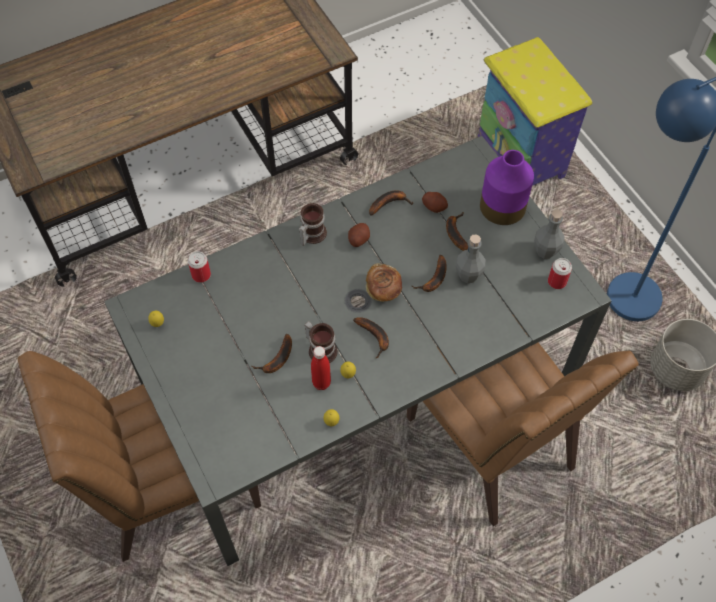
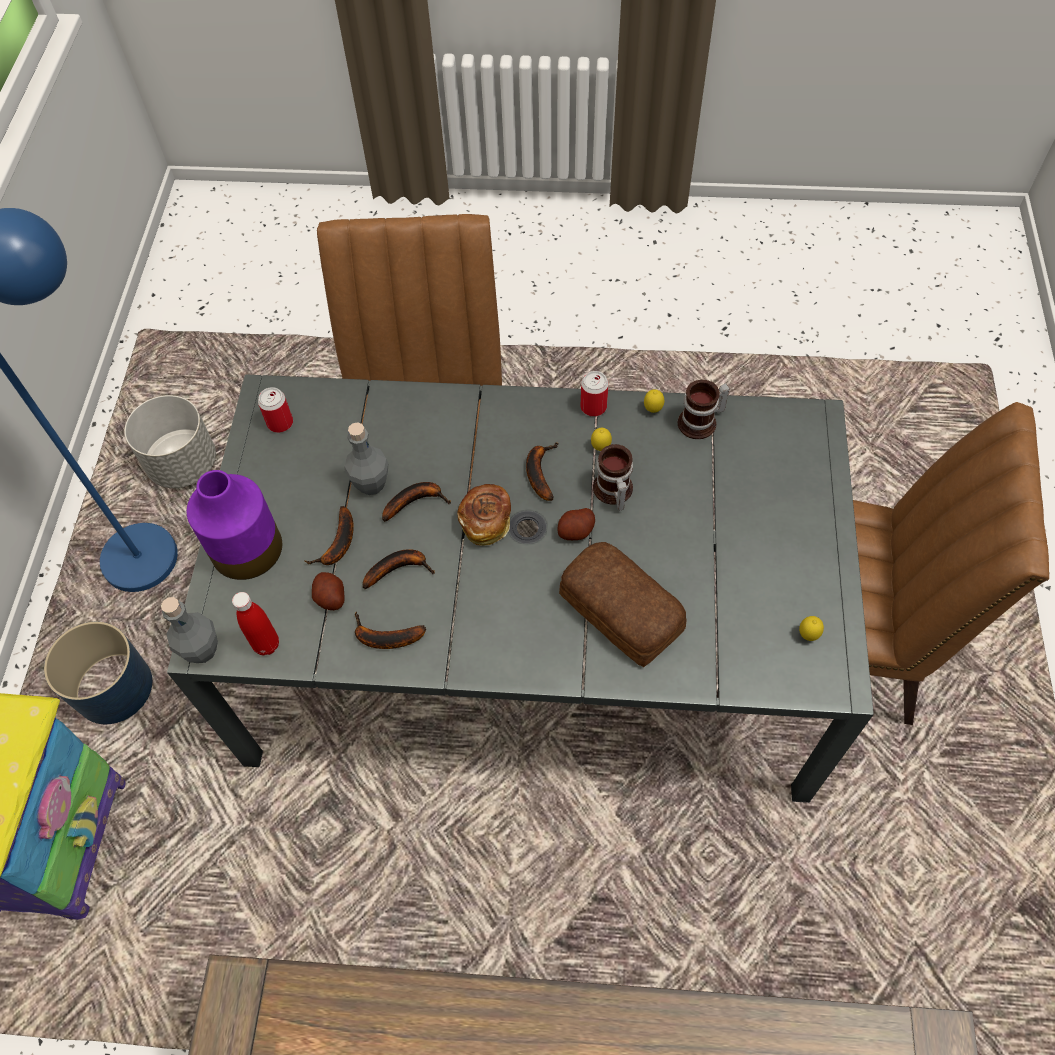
camera: 145 degrees left, 0 degrees up
can [188,251,211,283] -> can moved to [580,371,608,417]
banana [252,334,292,373] -> banana moved to [363,549,435,589]
mug [299,203,327,246] -> mug moved to [678,380,730,439]
red bottle [311,346,331,390] -> red bottle moved to [232,592,279,655]
potato [348,223,370,247] -> potato moved to [557,508,595,540]
grey bottle [534,210,565,259] -> grey bottle moved to [161,597,218,663]
none -> blue planter [44,622,152,724]
none -> bread [559,542,687,667]

